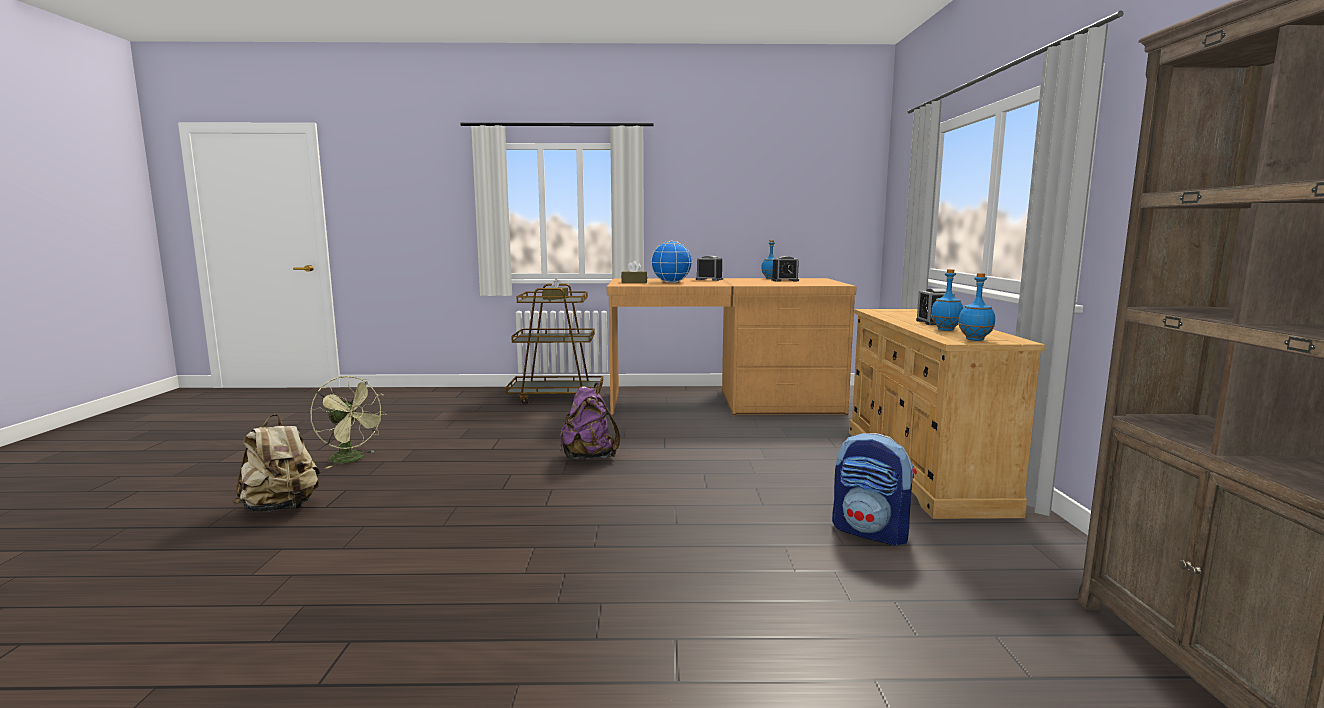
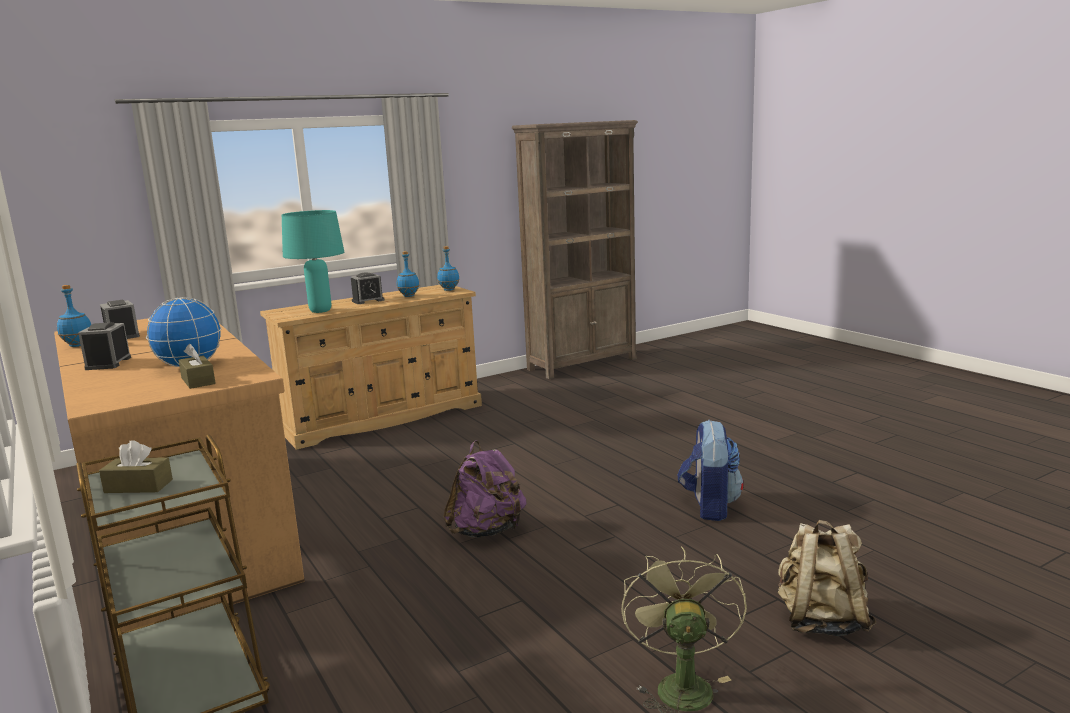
camera: 120 degrees left, 5 degrees up
backpack [832,433,917,546] -> backpack moved to [678,420,743,521]
none -> turquoise table lamp [282,210,344,313]

